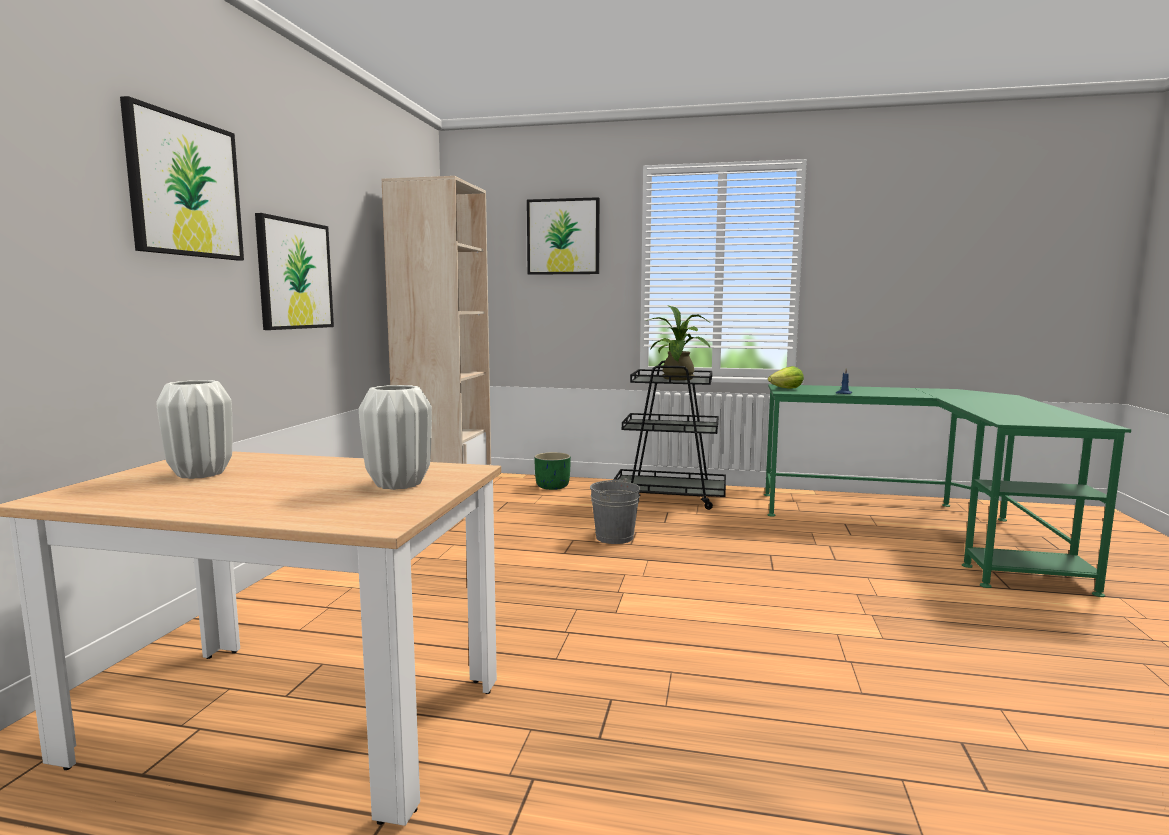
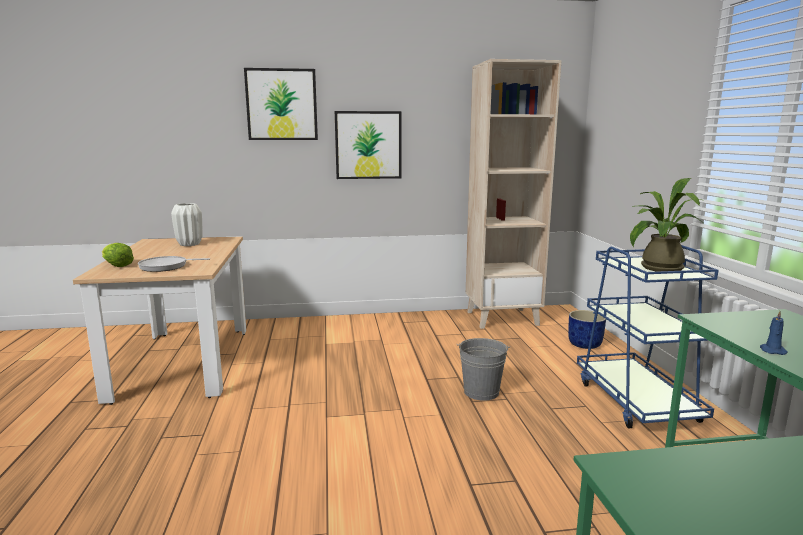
camera: 70 degrees right, 5 degrees up
white vase [359,385,432,490] -> frying pan [138,256,210,272]
picture [527,197,600,275] -> none
green planter [534,452,571,490] -> blue planter [568,310,606,349]
black cart [613,361,726,510] -> blue cart [577,245,718,428]
lettuce [768,366,804,389] -> lettuce moved to [102,243,134,267]

